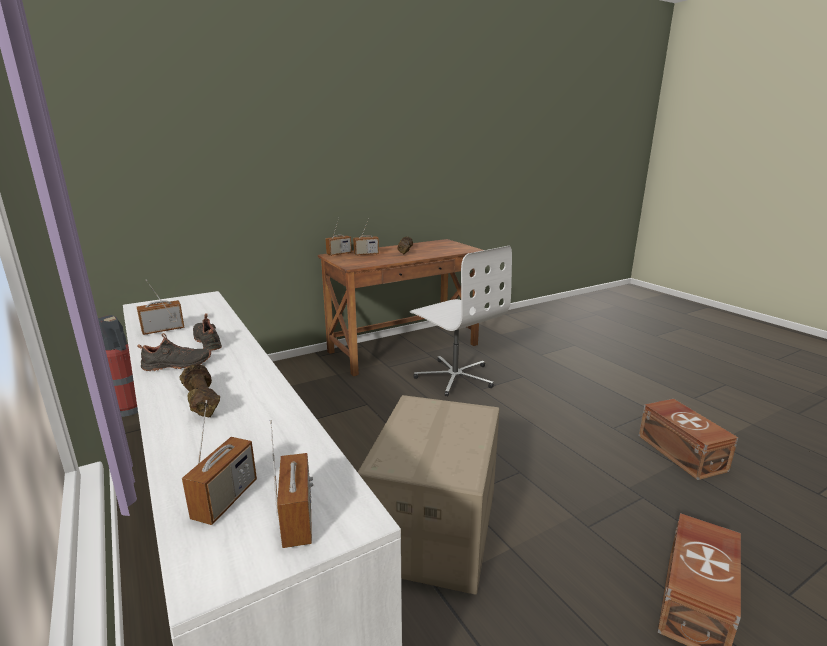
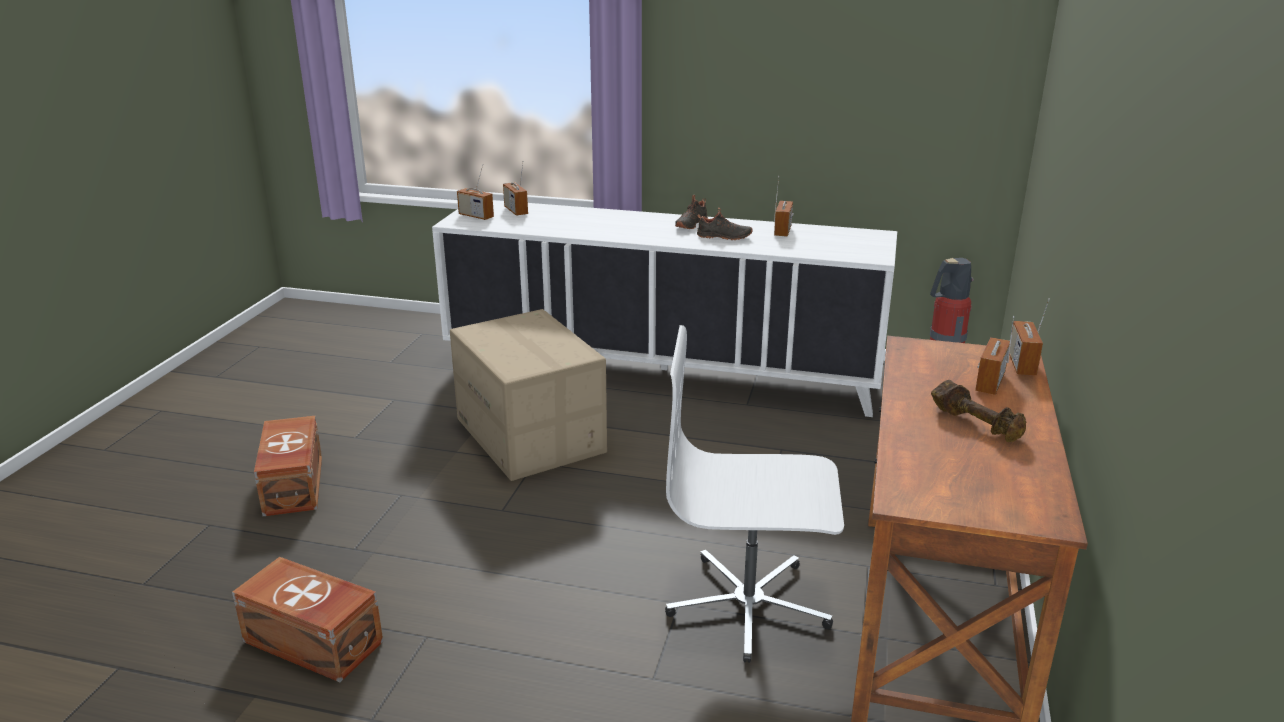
camera: 135 degrees right, 5 degrees up
brown dumbbell [180,364,220,417] -> none

